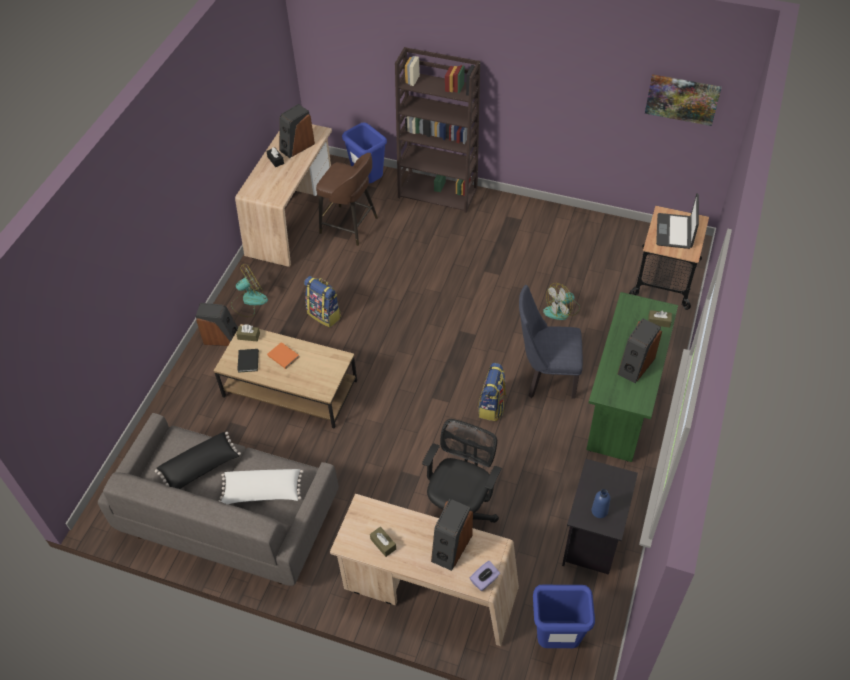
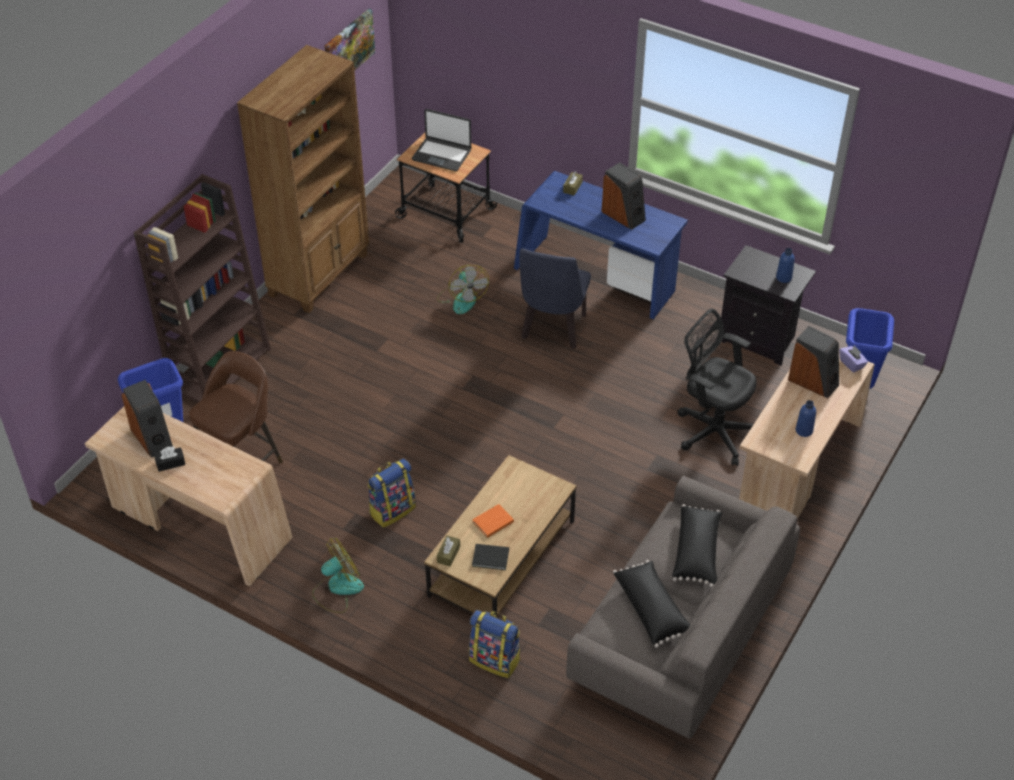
camera: 80 degrees left, 5 degrees down
speaker [196,303,238,346] -> none
white pillow [219,469,304,504] -> black pillow [672,504,722,587]
fan [231,264,268,317] -> fan turned 75 degrees clockwise [312,538,364,613]
brown tissue box [370,527,396,557] -> blue bottle [796,400,816,437]
backpack [478,363,507,421] -> backpack moved to [469,610,520,678]
green desk [586,292,678,462] -> blue desk [514,171,688,319]
none -> brown bookcase [237,45,369,313]

